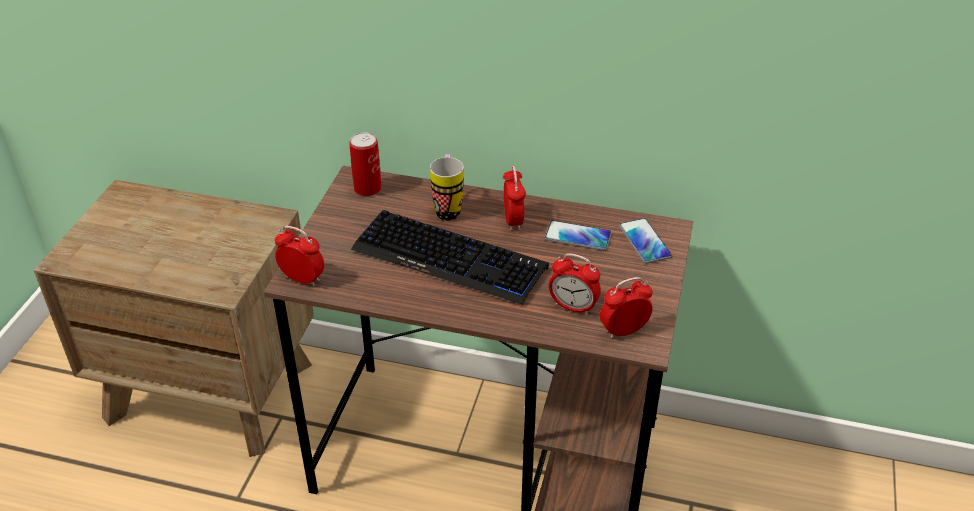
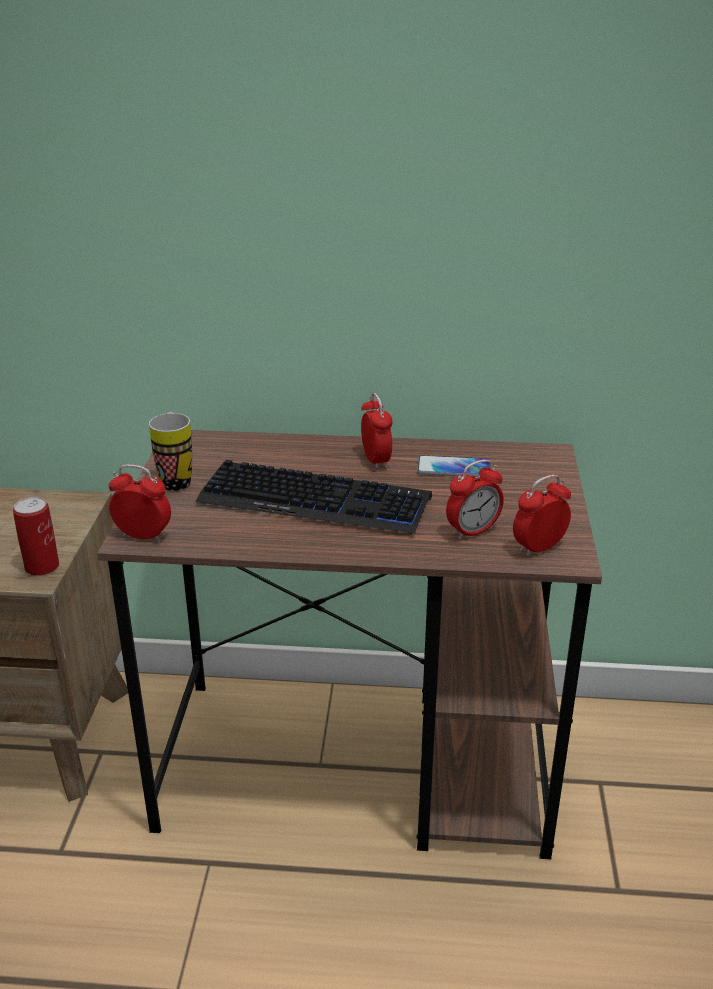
camera: 10 degrees left, 10 degrees down
can [349,132,382,196] -> can moved to [13,497,59,576]
mug [430,154,464,221] -> mug moved to [149,412,192,491]
alarm clock [549,253,601,315] -> alarm clock turned 45 degrees counterclockwise [446,459,504,540]
phone [619,218,672,264] -> none

